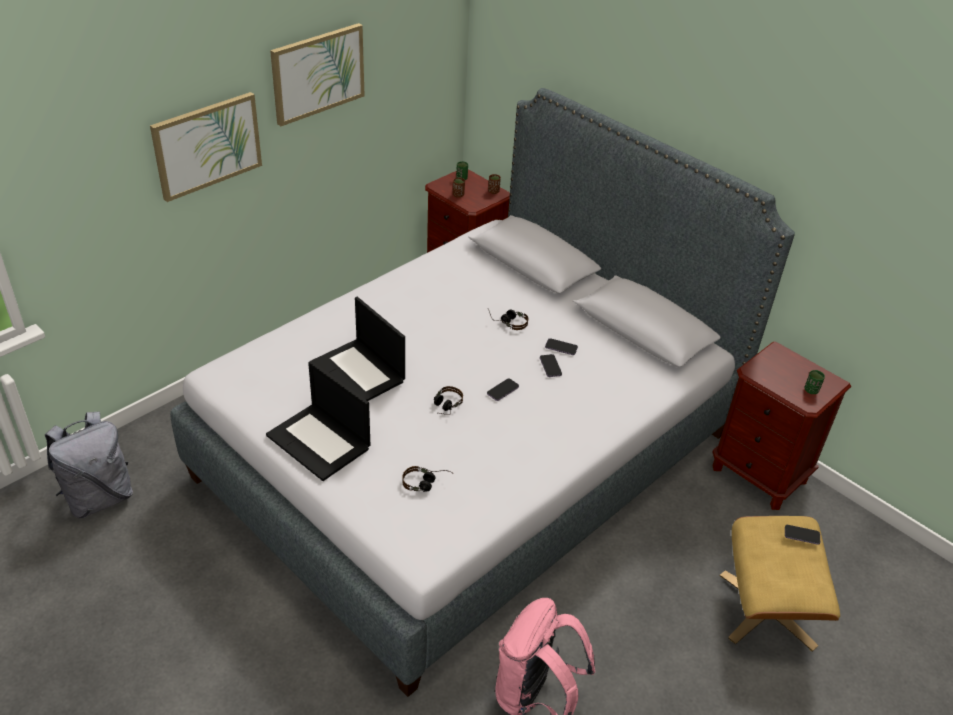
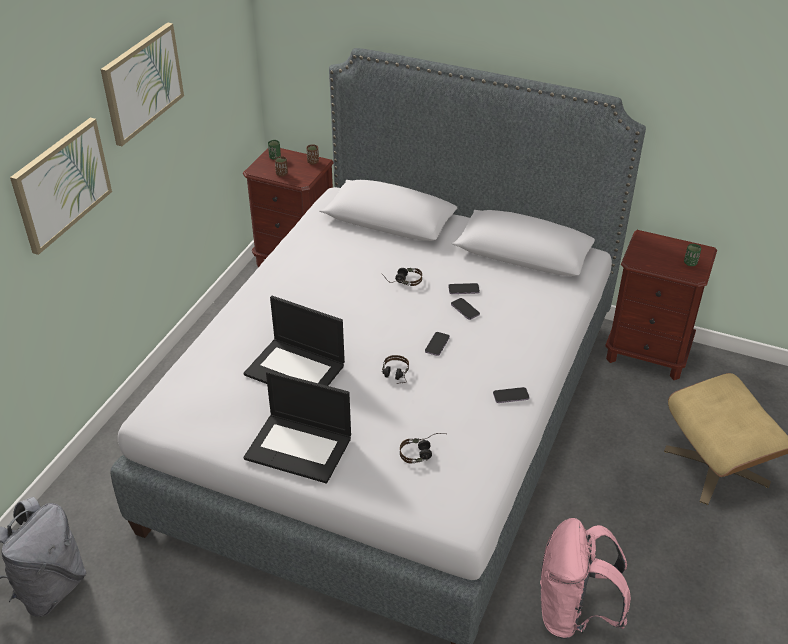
camera: 20 degrees left, 0 degrees up
phone [785,525,820,545] -> phone moved to [493,387,529,403]

